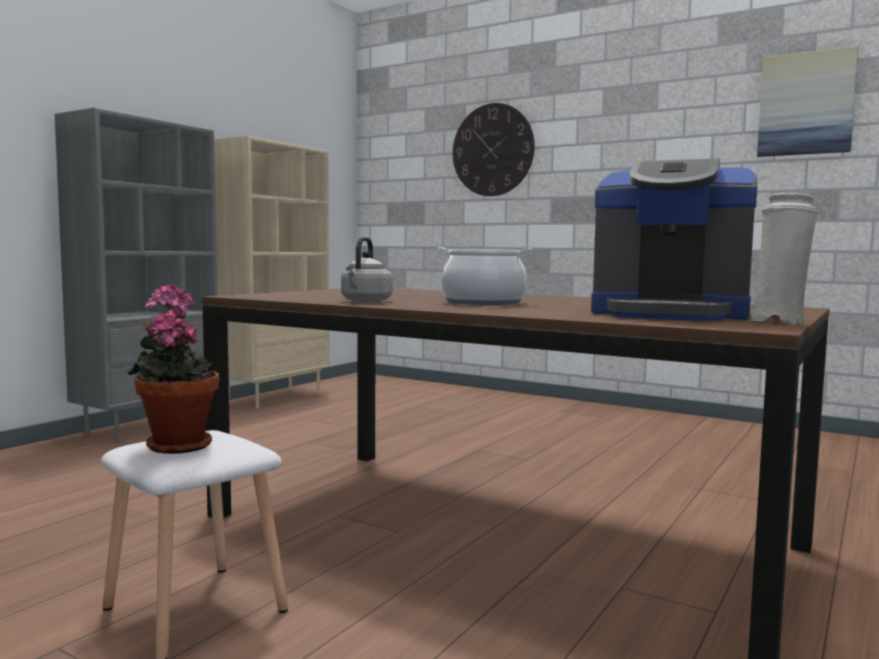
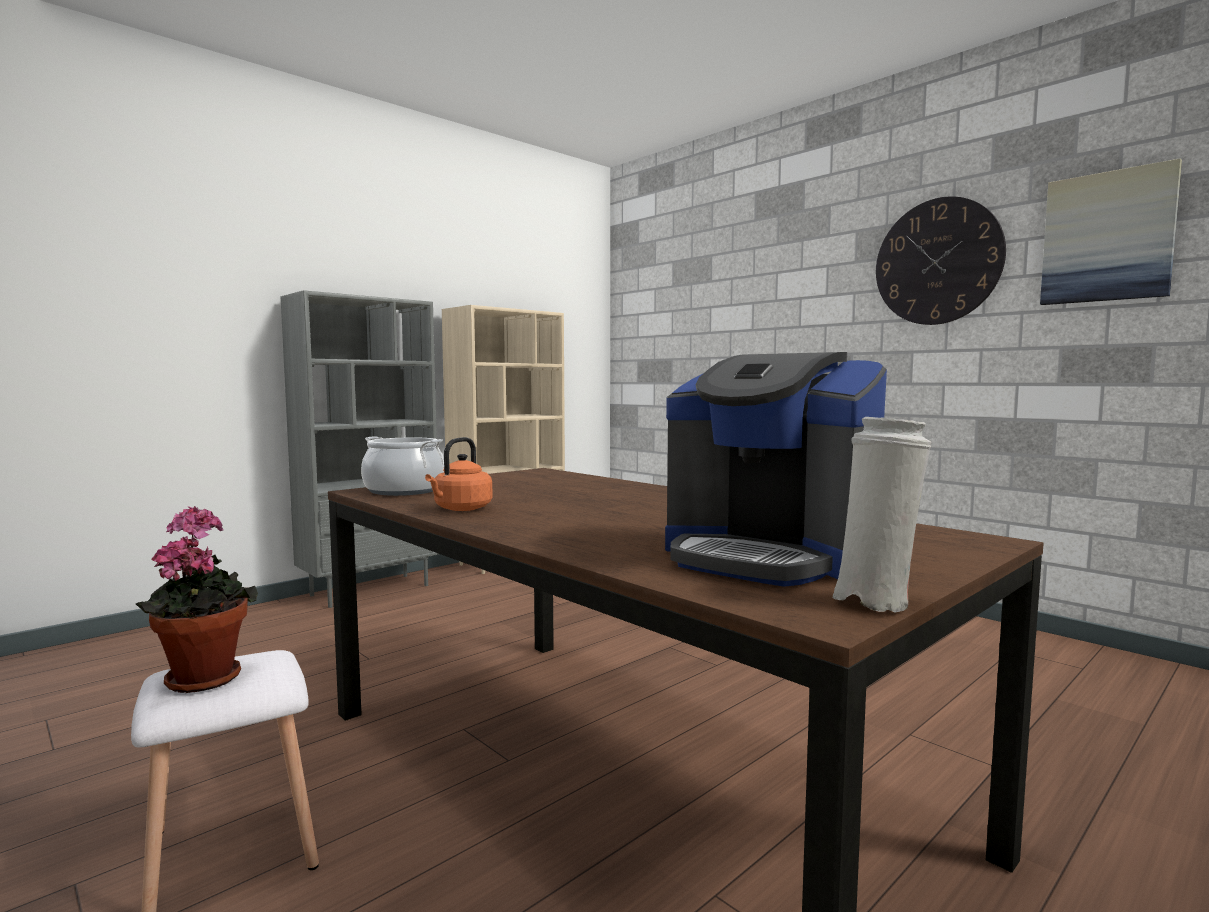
camera: 15 degrees right, 0 degrees up
grey kettle [341,237,393,303] -> orange kettle [425,437,493,511]
cooking pot [438,247,532,306] -> cooking pot moved to [361,436,444,496]
wall clock [453,103,535,196] -> wall clock moved to [876,196,1006,325]

